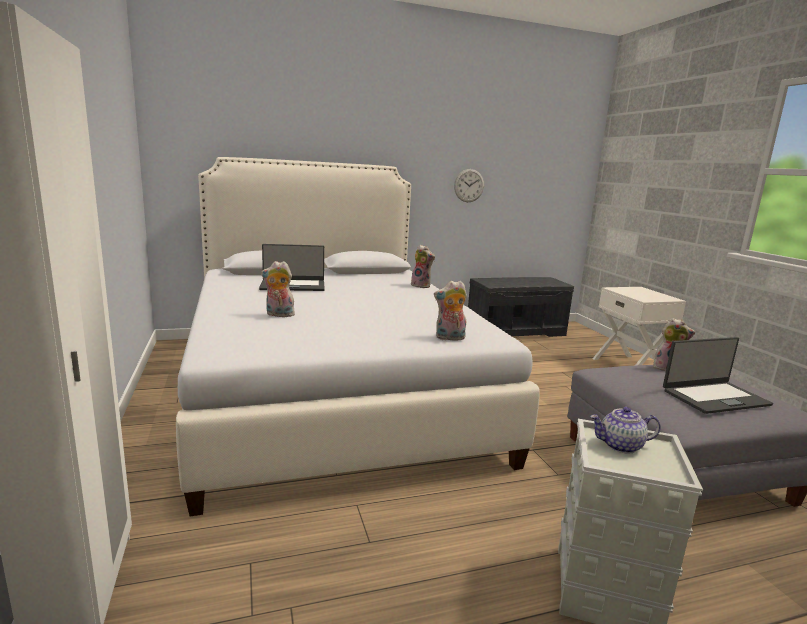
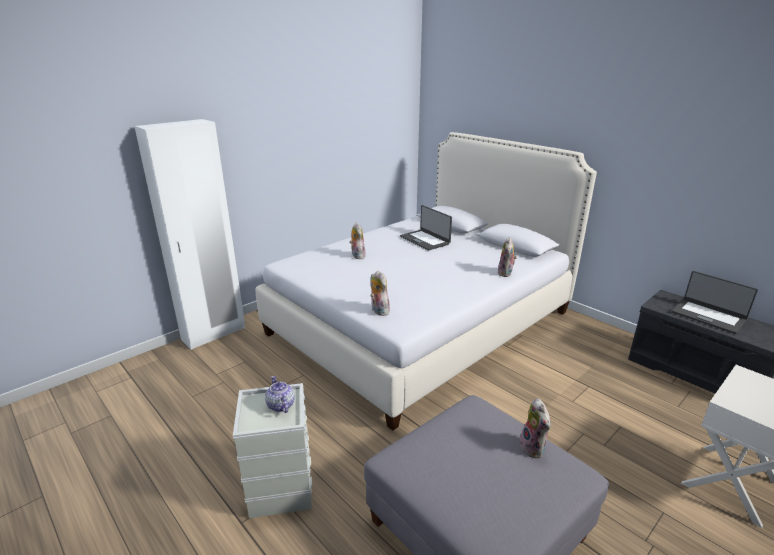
camera: 65 degrees right, 10 degrees up
wall clock [454,169,484,202] -> none
laptop [663,337,773,414] -> laptop moved to [672,271,758,334]

